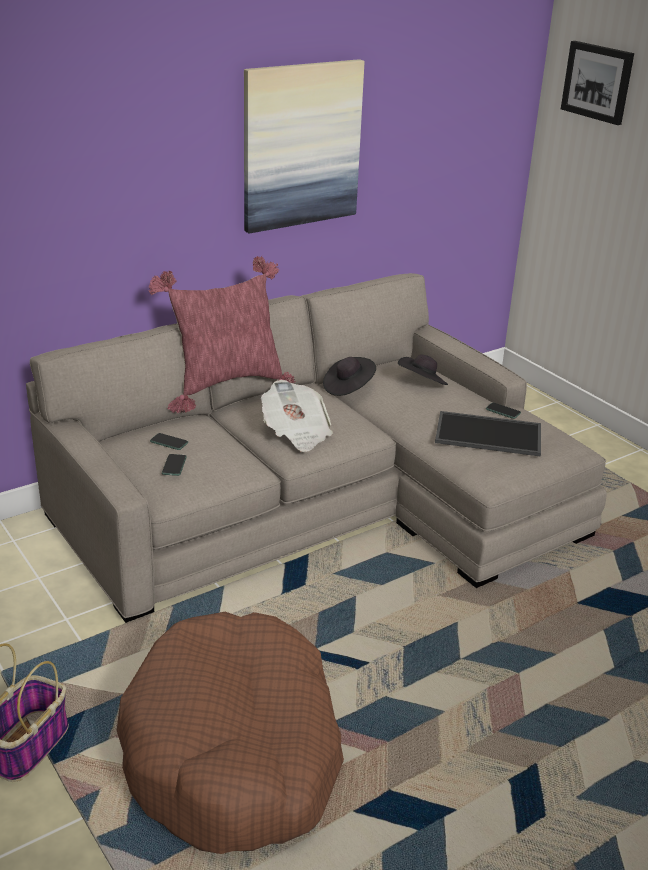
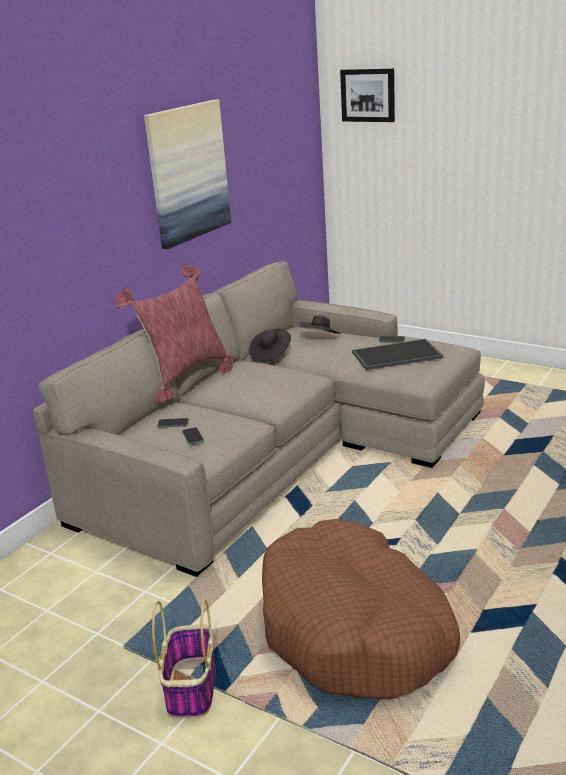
camera: 20 degrees left, 5 degrees down
newspaper [261,380,333,452] -> none

